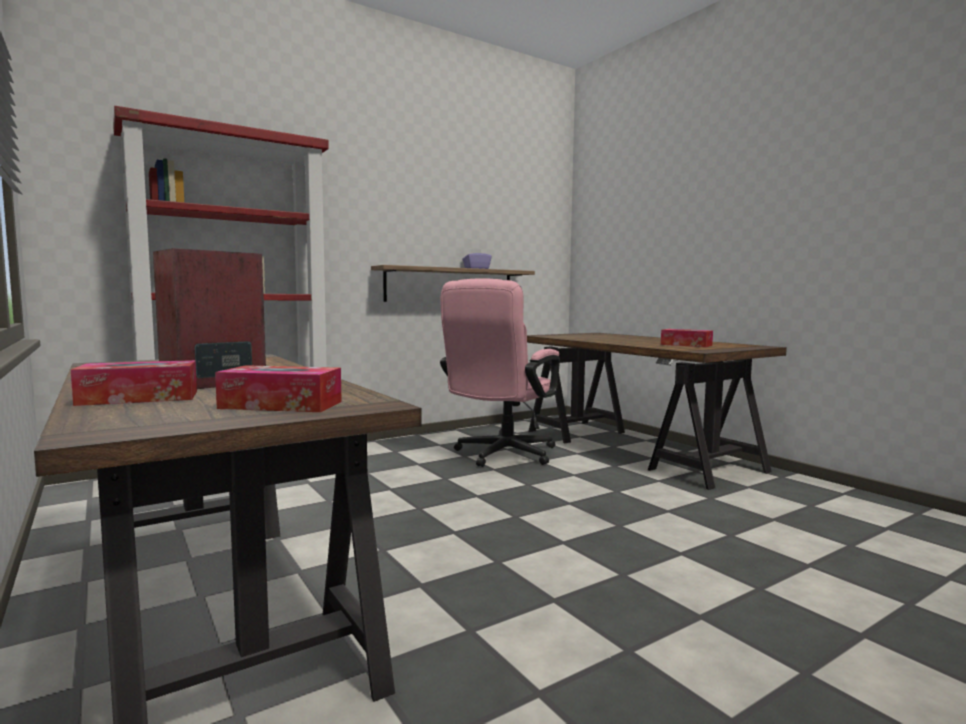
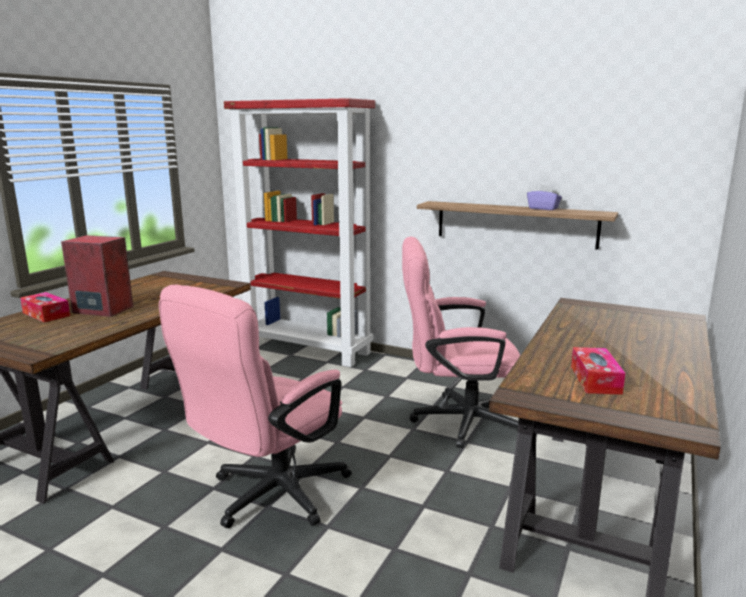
camera: 60 degrees right, 10 degrees up
tissue box [215,365,342,412] -> none
none -> pink office chair [159,285,352,528]

